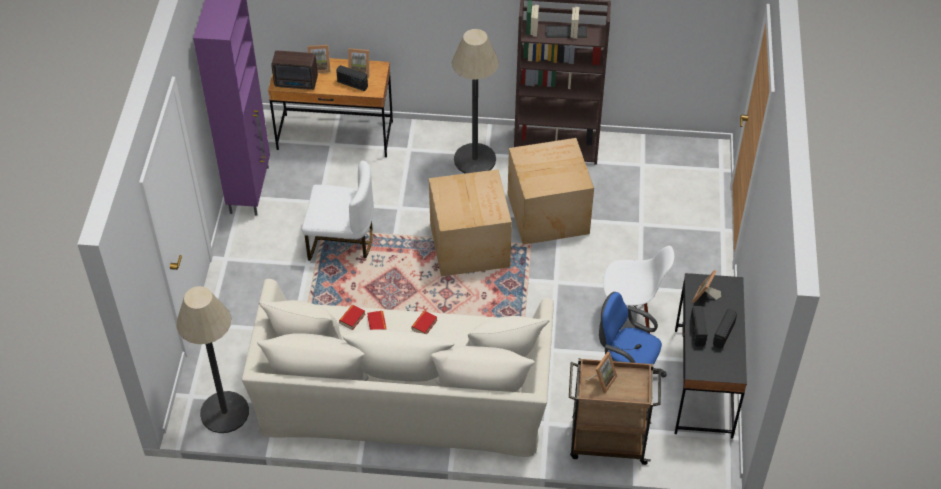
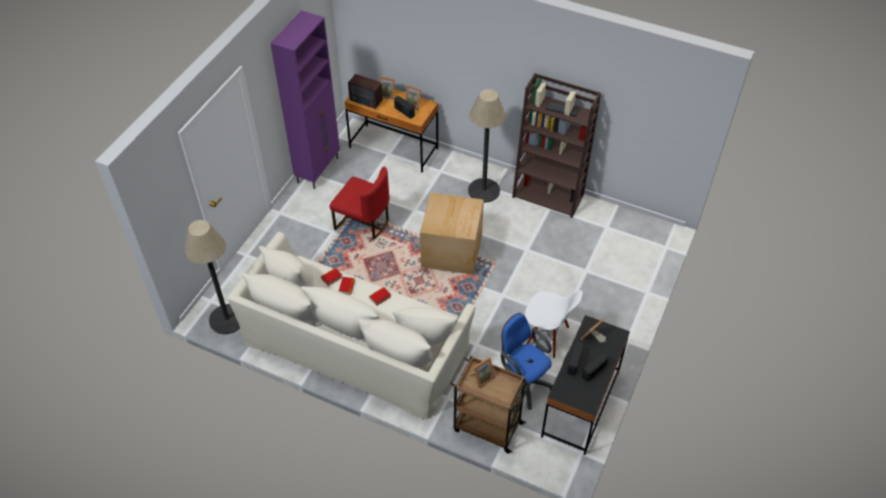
camera: 20 degrees right, 0 degrees up
white chair [302,161,374,261] -> red chair [330,167,389,239]
cardboard box [508,138,594,244] -> none

